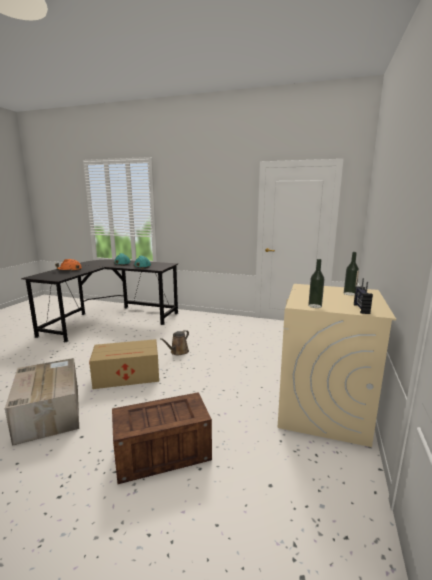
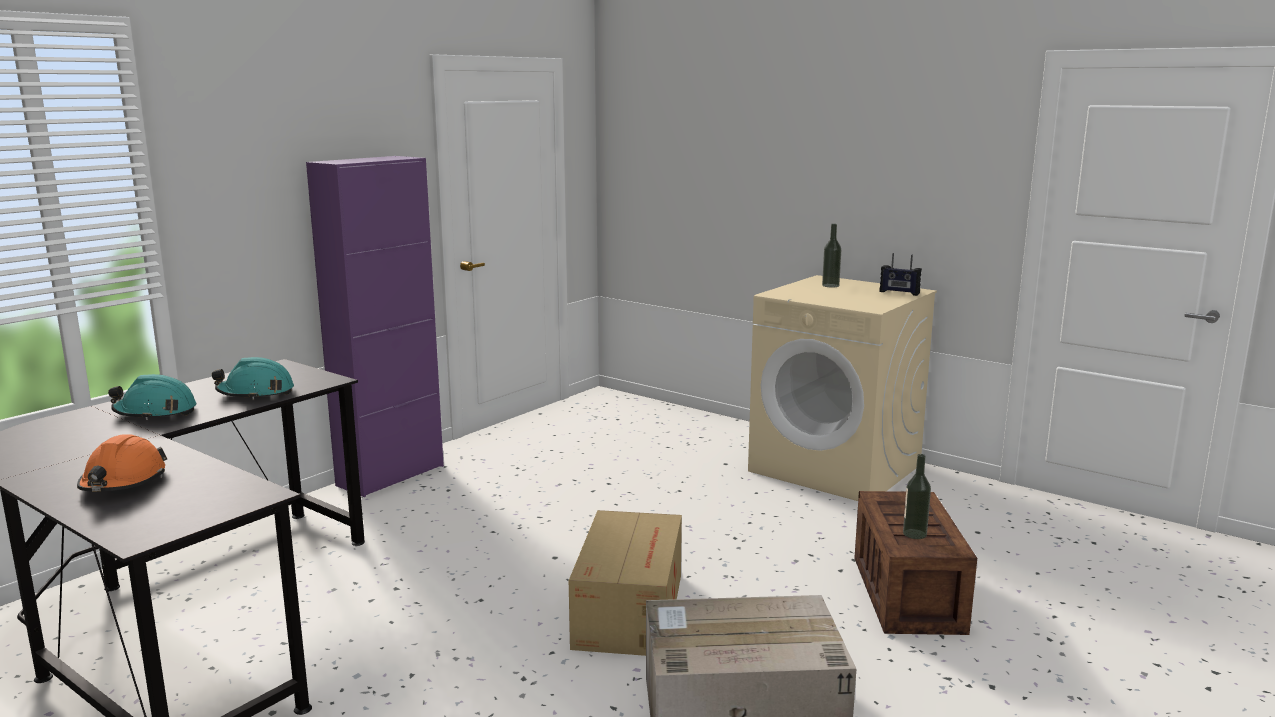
camera: 70 degrees left, 0 degrees up
brown watering can [160,330,189,355] -> none
bottle [308,259,324,308] -> bottle moved to [903,454,931,539]
none -> purple cabinet [306,156,444,497]

